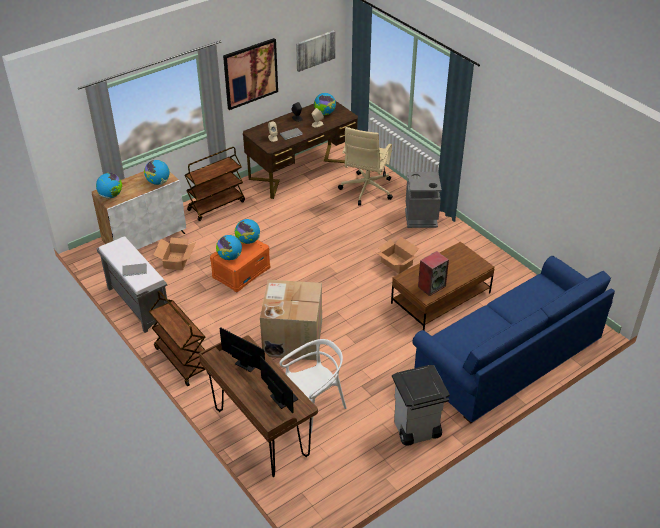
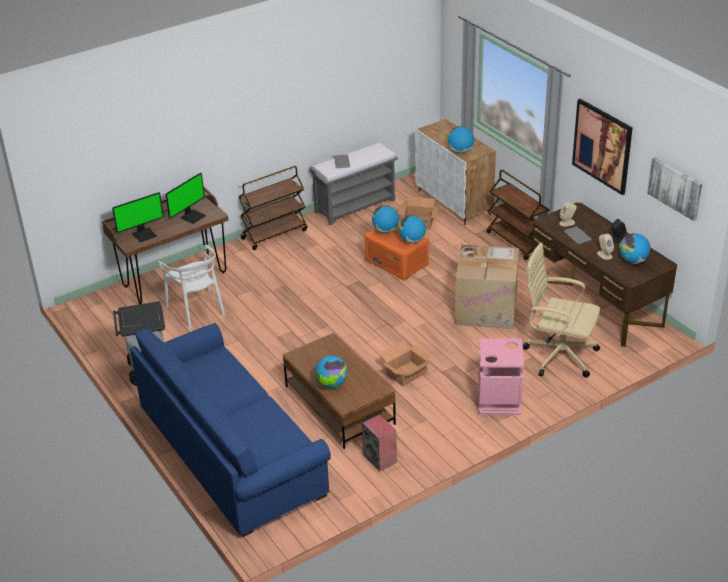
camera: 95 degrees right, 5 degrees down
globe [96,173,122,199] -> globe moved to [315,356,347,389]
cardboard box [260,280,322,360] -> cardboard box moved to [455,244,519,329]
grey trash can [405,172,442,228] -> pink trash can [478,339,524,415]
speaker [418,251,449,296] -> speaker moved to [362,414,397,471]

